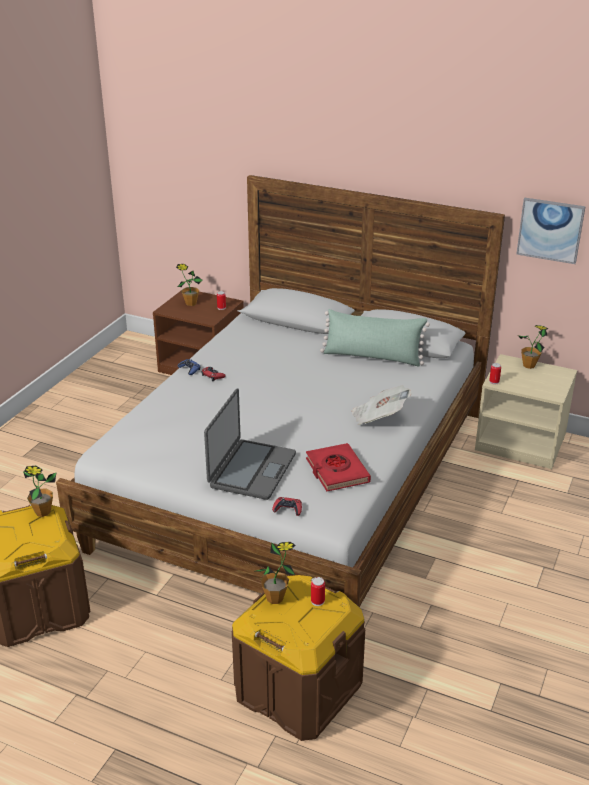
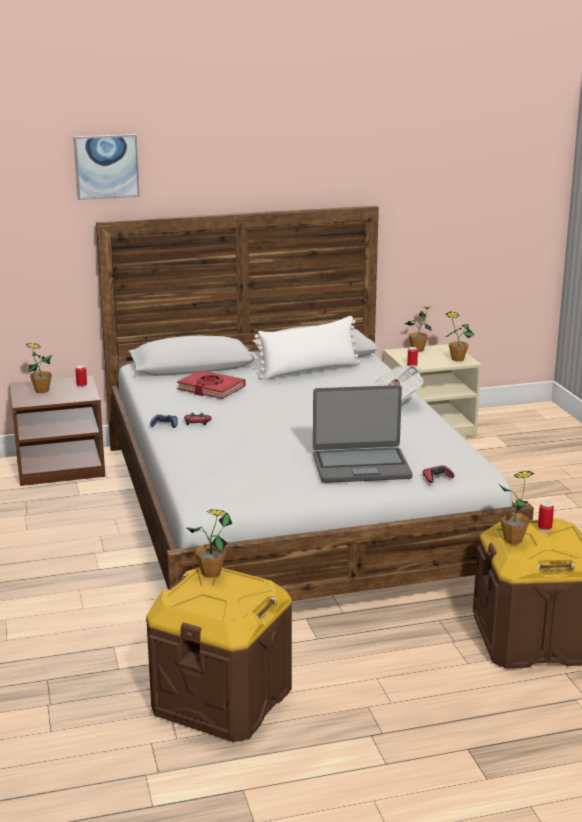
camera: 40 degrees left, 10 degrees down
laptop [204,388,296,500] -> laptop turned 105 degrees clockwise [313,385,413,483]
red book [306,443,371,491] -> red book moved to [177,370,246,399]
green pillow [320,309,430,366] -> white pillow [254,316,360,380]
picture [516,198,586,264] -> picture moved to [73,134,140,200]
none -> potted plant [446,312,474,362]

